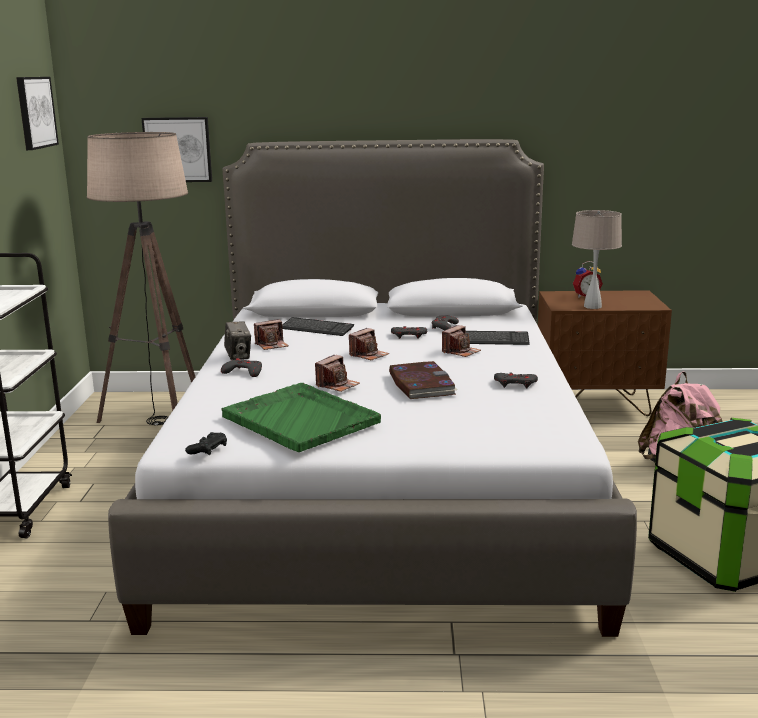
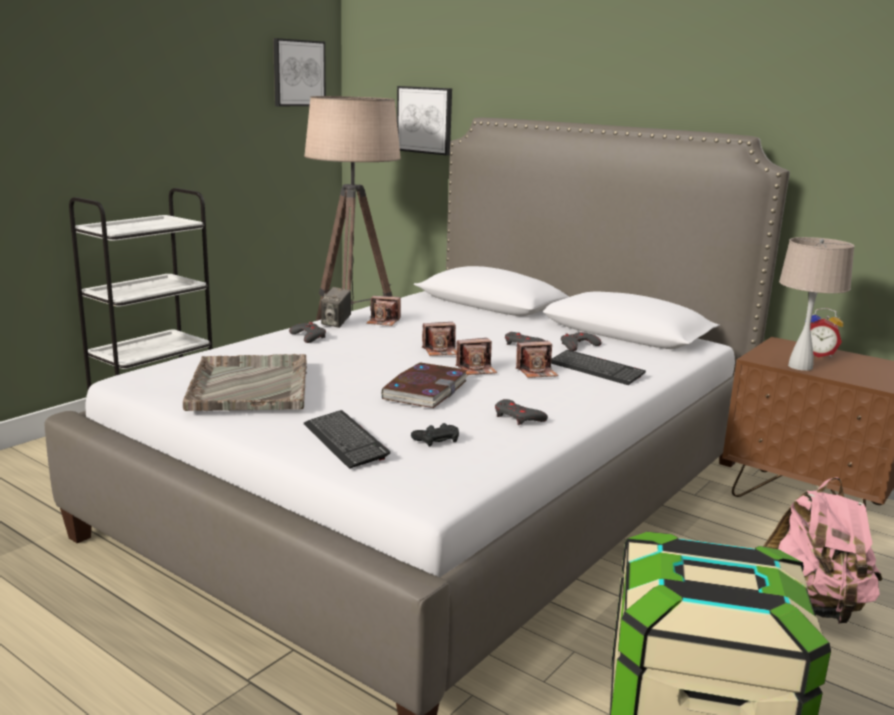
camera: 35 degrees right, 0 degrees up
black game controller [185,432,227,455] -> black game controller moved to [411,423,459,447]
green tray [221,383,381,452] -> grey tray [183,354,307,411]
keyboard [282,317,354,336] -> keyboard moved to [304,410,390,469]
camera [315,355,360,392] -> camera moved to [456,338,497,375]

